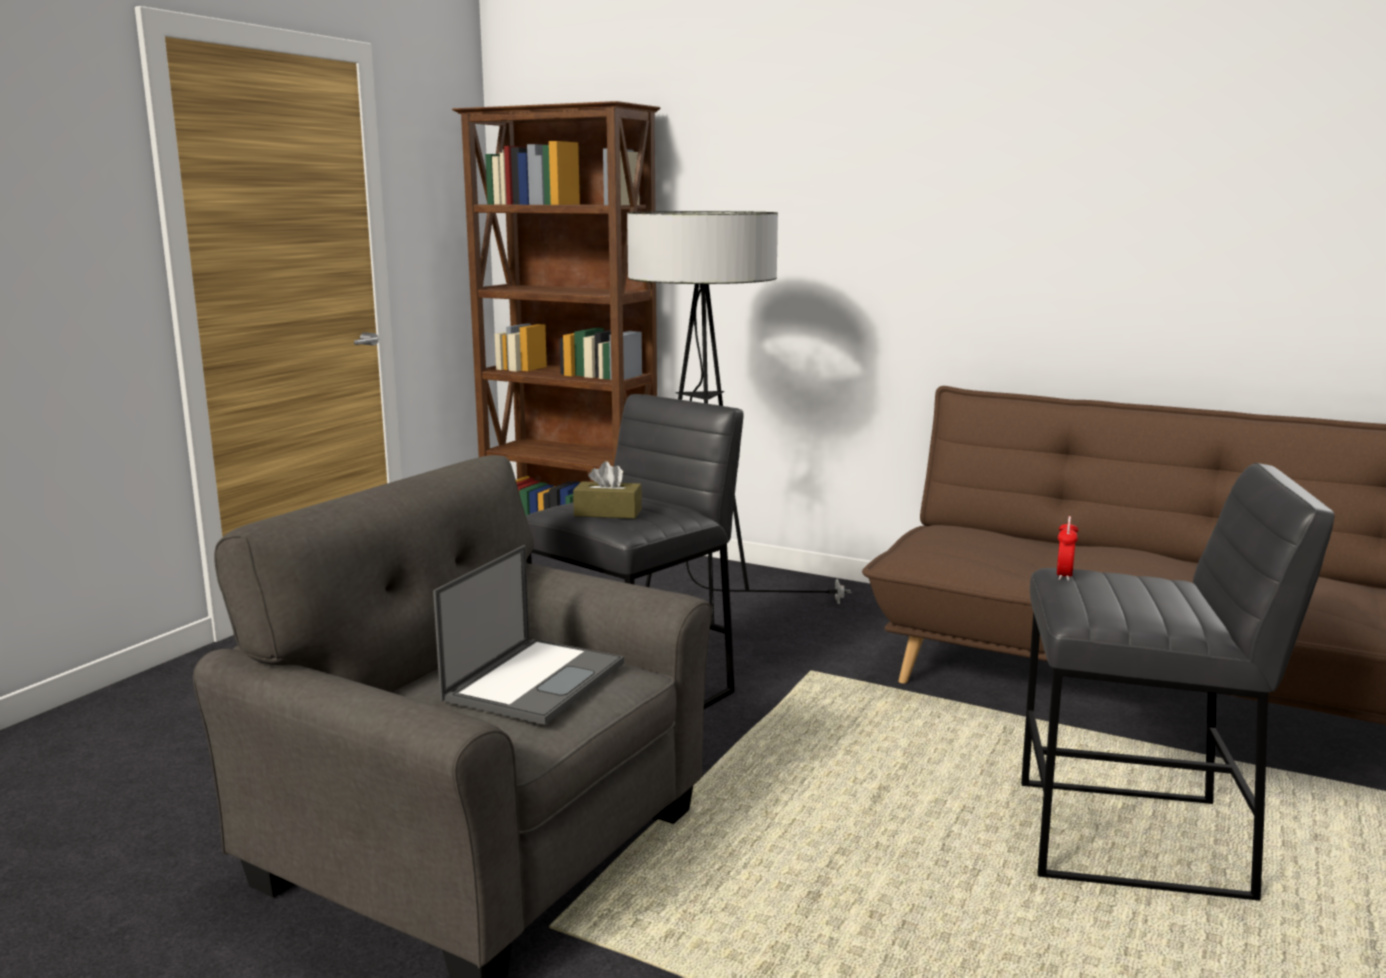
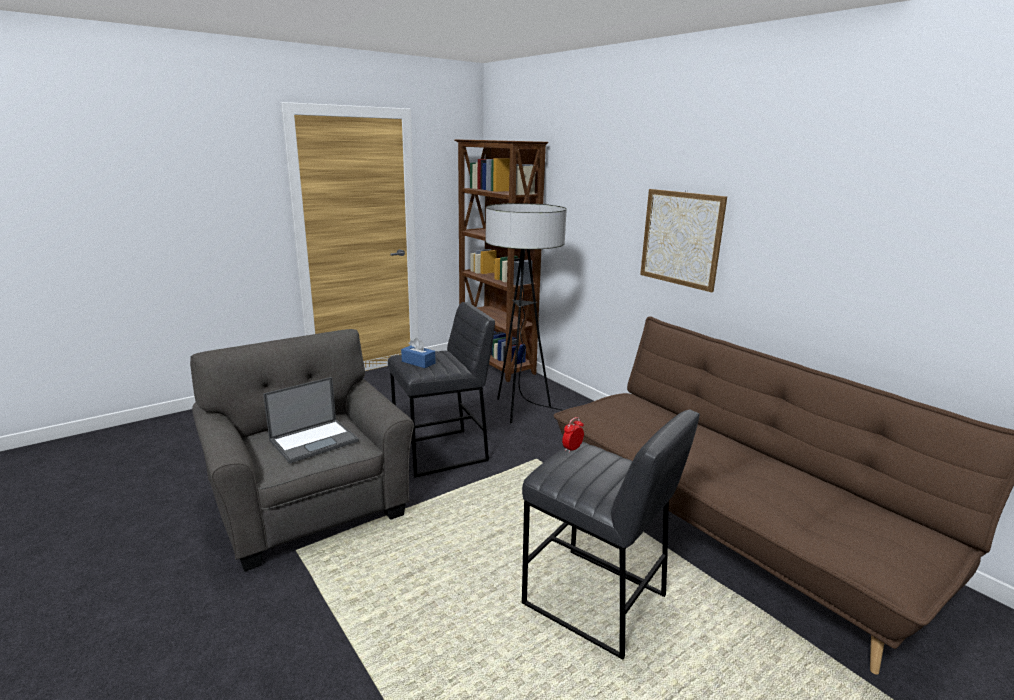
camera: 25 degrees right, 5 degrees up
brown tissue box [573,461,642,519] -> blue tissue box [401,338,435,368]
none -> picture [640,189,727,292]

